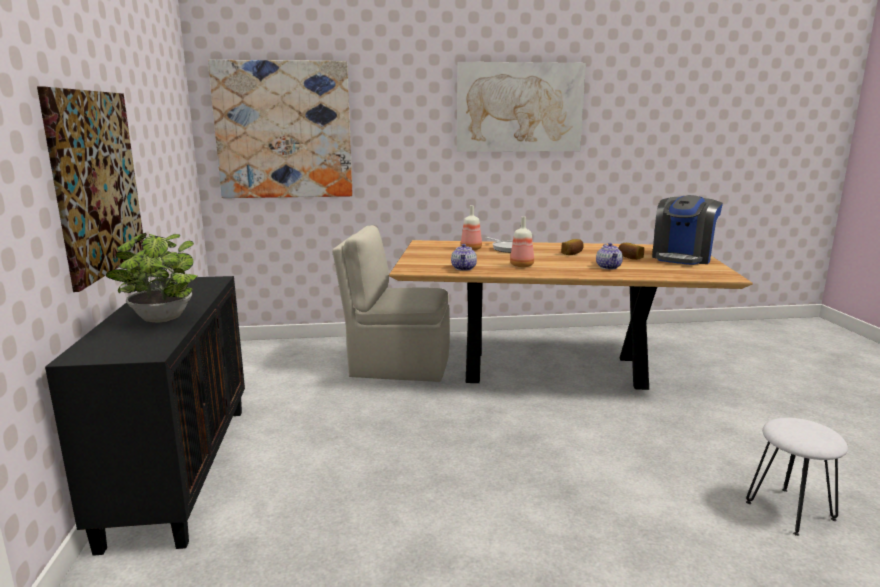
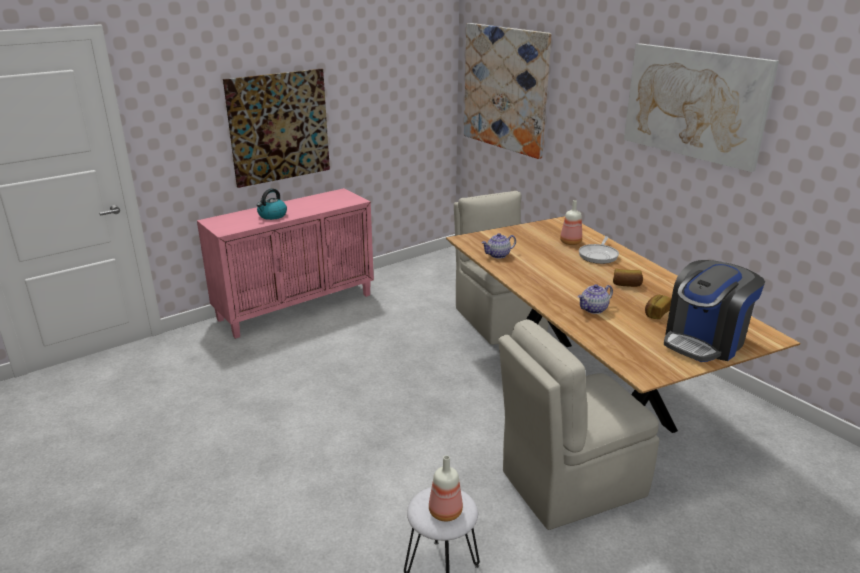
camera: 60 degrees right, 10 degrees up
black cabinet [45,276,245,556] -> pink cabinet [197,188,374,339]
potted plant [106,233,198,322] -> kettle [257,188,287,220]
bottle [510,217,534,267] -> bottle moved to [429,455,463,521]
coffee machine [652,195,723,265] -> coffee machine turned 45 degrees counterclockwise [664,260,765,362]
none -> beige chair [498,319,659,530]

